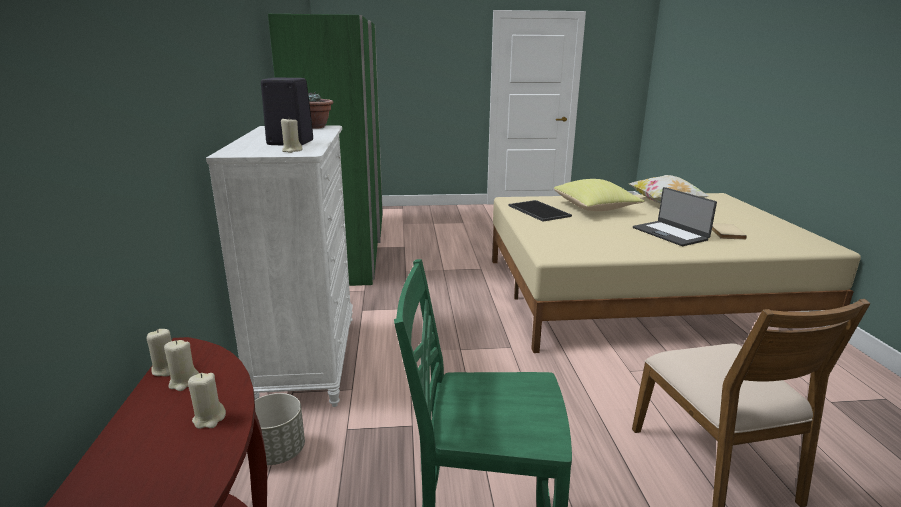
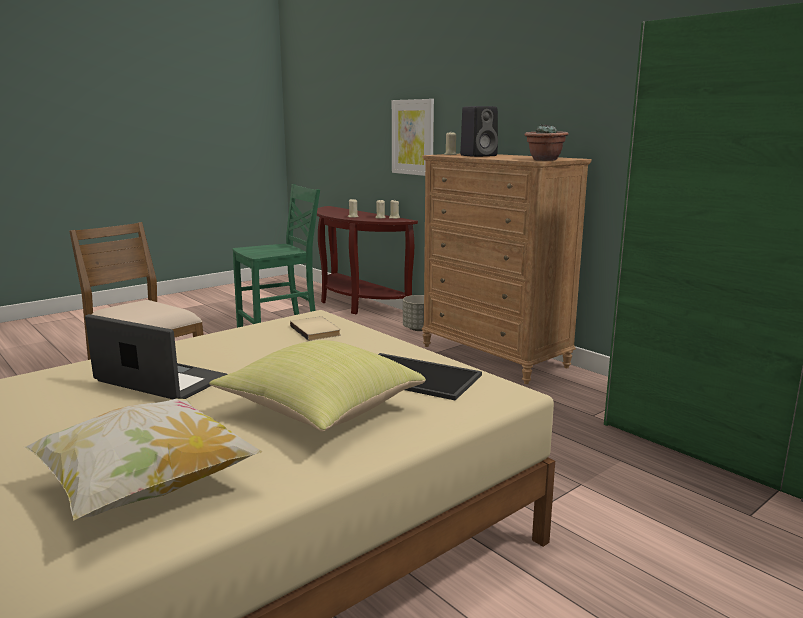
camera: 145 degrees right, 5 degrees down
white dresser [206,126,353,407] -> brown dresser [422,154,591,384]
beige book [712,223,747,240] -> beige book moved to [290,316,341,341]
none -> picture [392,99,434,176]

